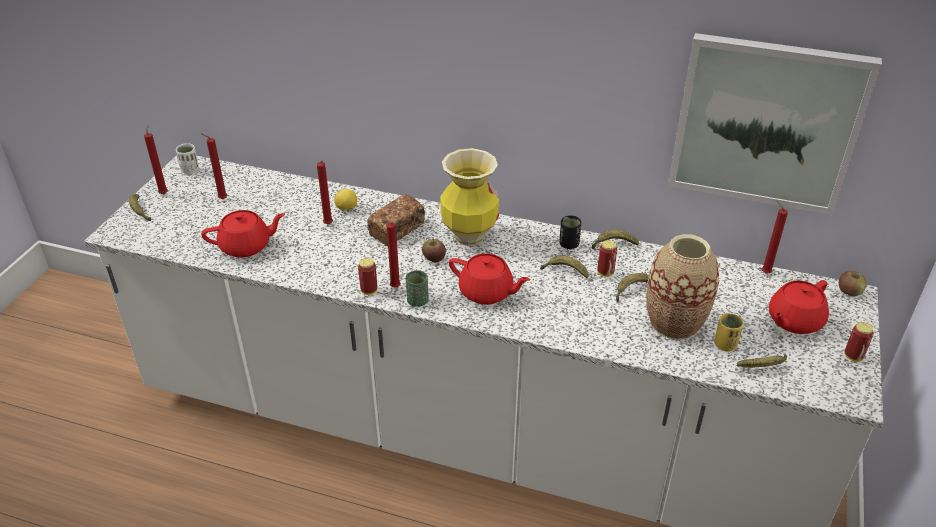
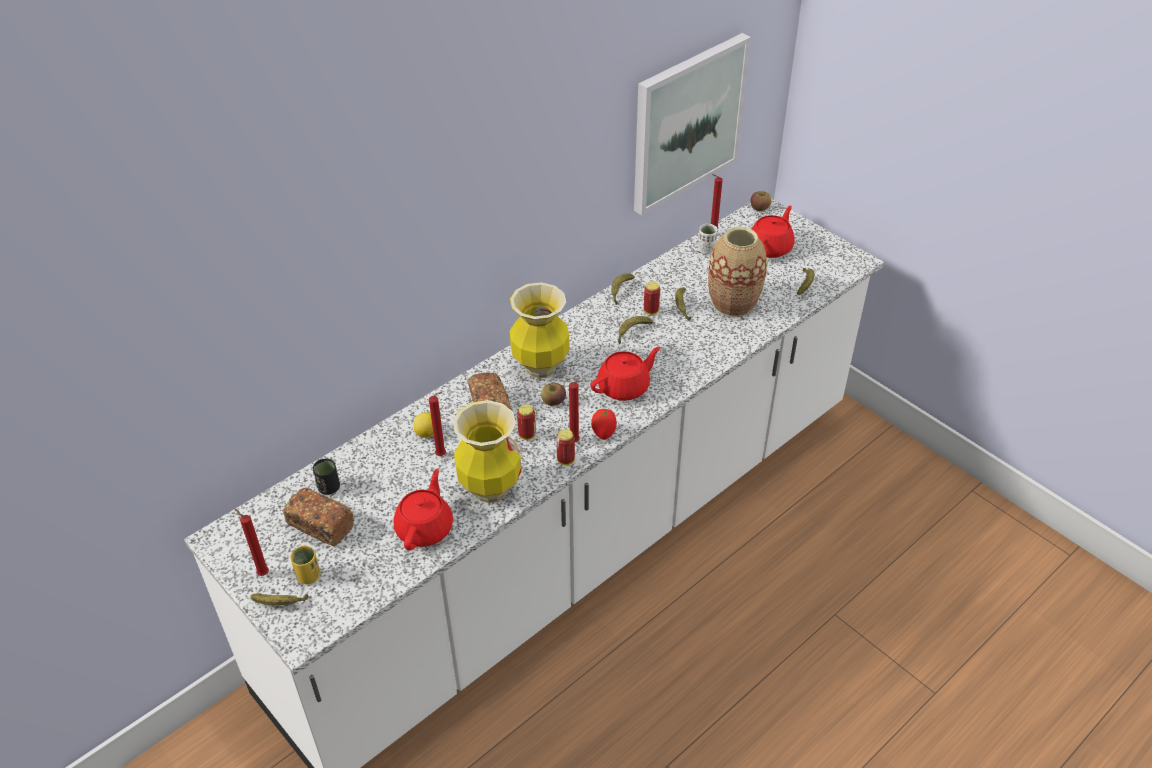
camera: 60 degrees left, 5 degrees up
white cup [176,143,199,174] -> white cup moved to [698,224,718,254]
red candle [200,133,227,199] -> bread [283,488,354,546]
green cup [406,270,429,307] -> tomato [591,409,617,440]
black cup [559,215,582,249] -> black cup moved to [313,458,340,495]
yellow cup [714,313,743,351] -> yellow cup moved to [290,546,321,584]
red teapot [769,280,829,334] -> red teapot turned 135 degrees counterclockwise [752,206,795,258]
can [844,322,874,362] -> can moved to [517,404,536,440]
none -> vase [453,400,522,503]

